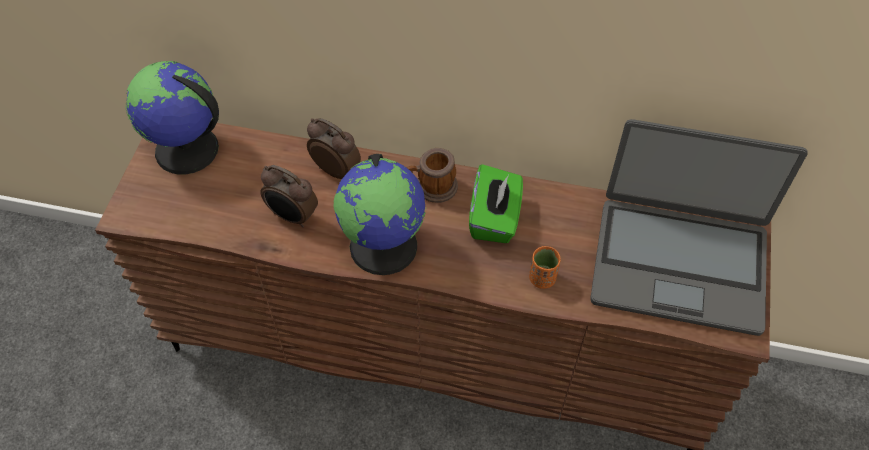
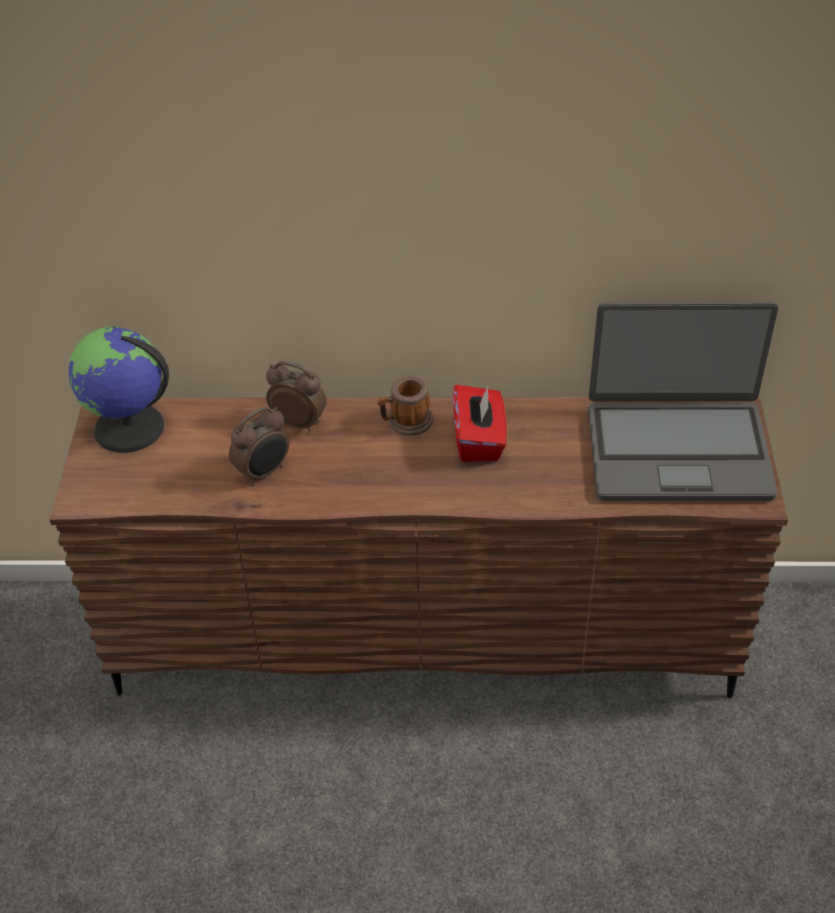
camera: 10 degrees left, 10 degrees down
alarm clock [260,165,318,228] -> alarm clock turned 60 degrees counterclockwise [229,407,289,485]
globe [334,154,426,275] -> none
green tissue box [469,164,523,243] -> red tissue box [453,385,507,462]
orange cup [529,246,561,289] -> none

